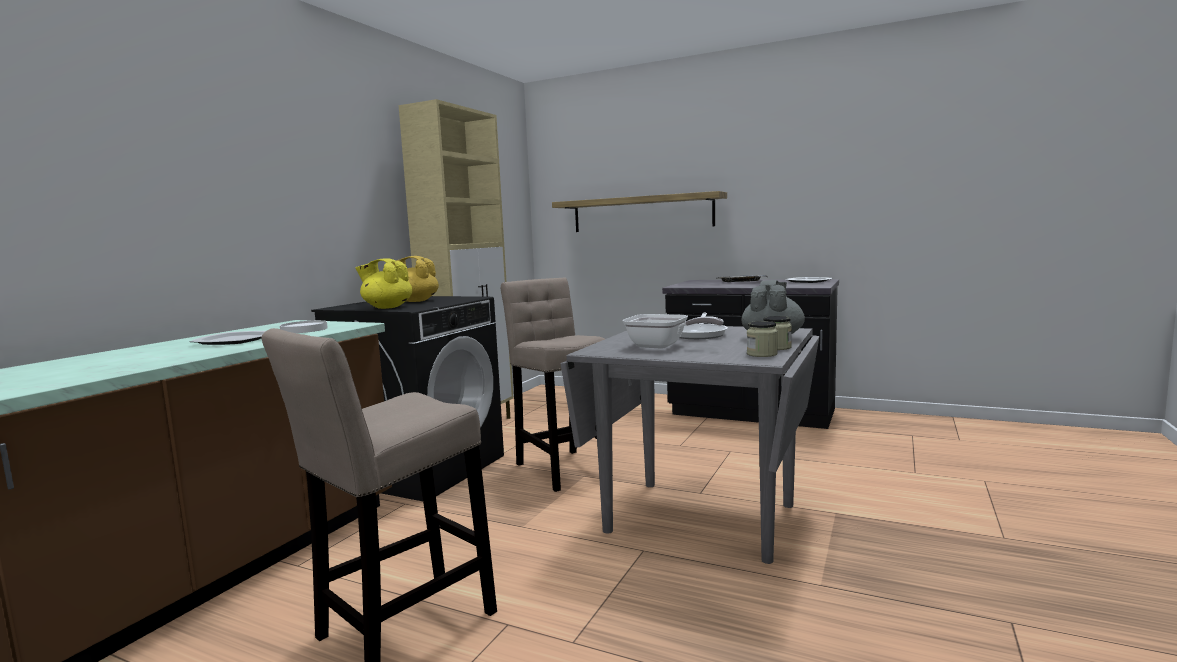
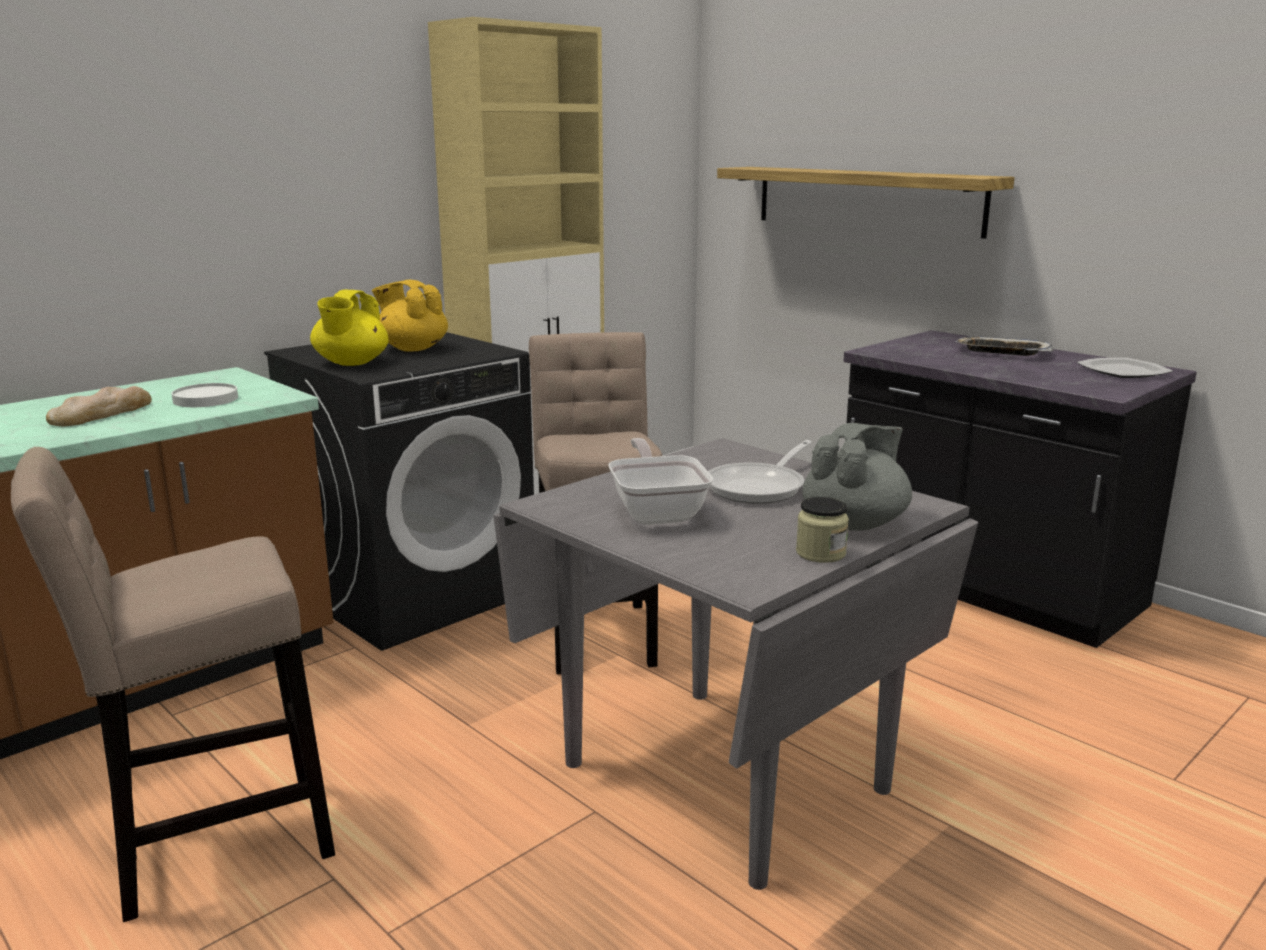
camera: 20 degrees right, 10 degrees up
plate [190,331,265,345] -> bread [46,386,152,426]
yellow teapot [355,258,412,309] -> yellow teapot turned 120 degrees counterclockwise [310,289,389,366]
frying pan [622,314,724,349] -> frying pan turned 150 degrees counterclockwise [609,438,713,525]
jar [747,321,778,357] -> none

